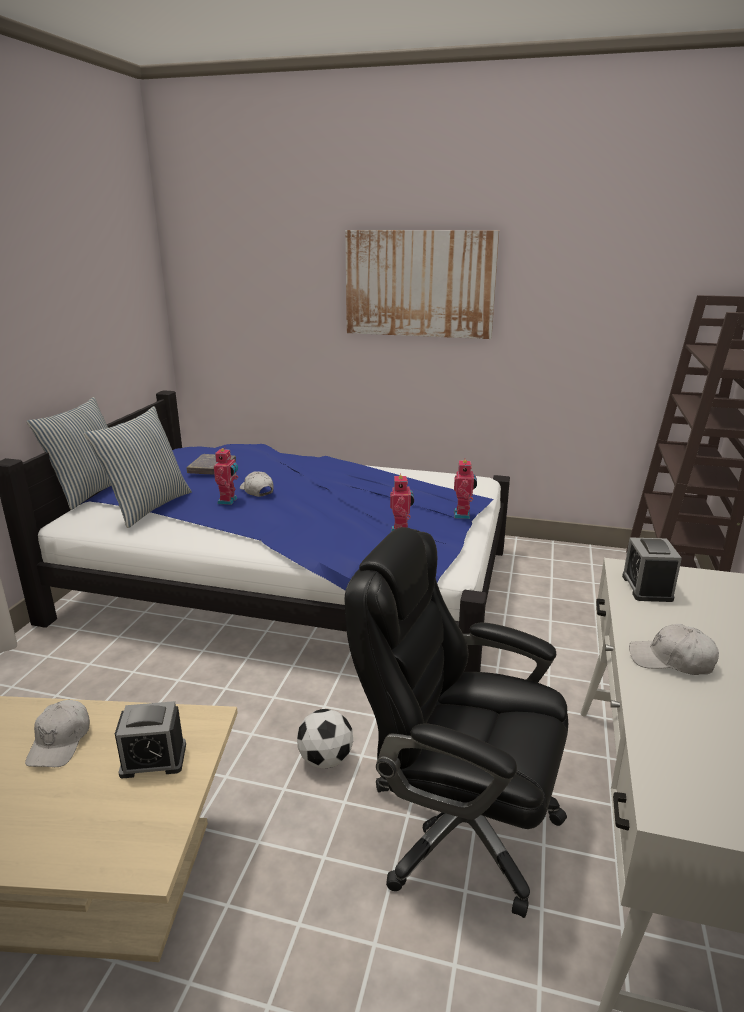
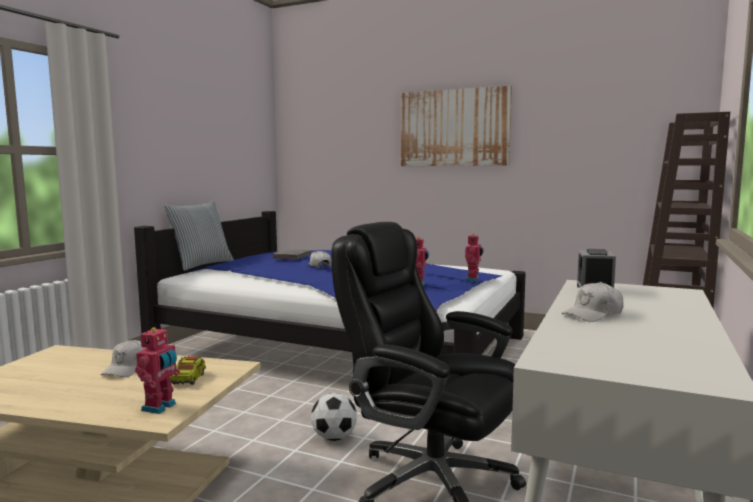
camera: 10 degrees right, 15 degrees down
pillow [84,406,192,528] -> none
alarm clock [115,701,186,779] -> toy truck [170,356,206,385]
toy robot [214,447,238,505] -> toy robot moved to [135,326,180,414]
white cap [629,624,719,675] -> white cap turned 60 degrees counterclockwise [561,282,624,322]

